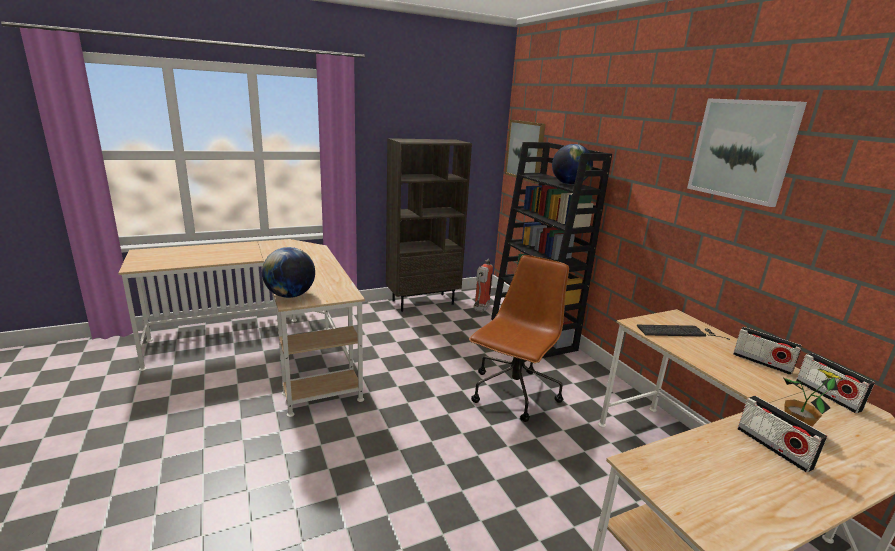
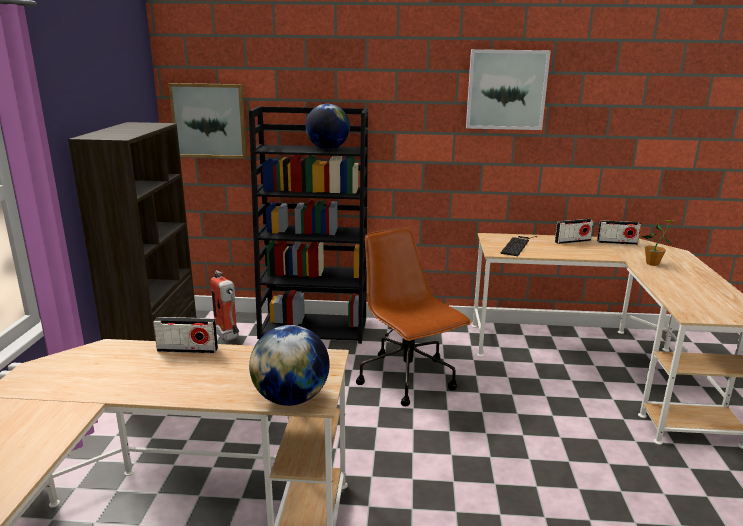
camera: 60 degrees left, 0 degrees up
radio [737,396,828,473] -> radio moved to [153,317,218,353]

